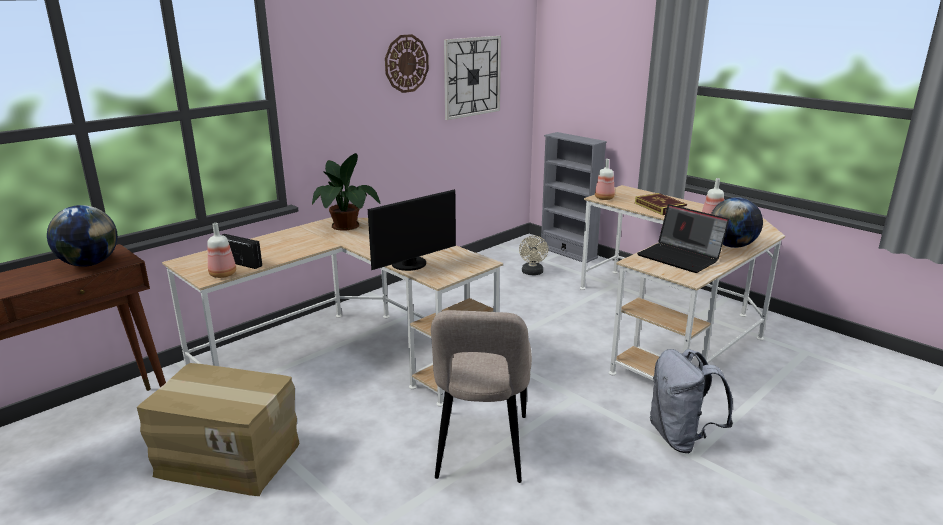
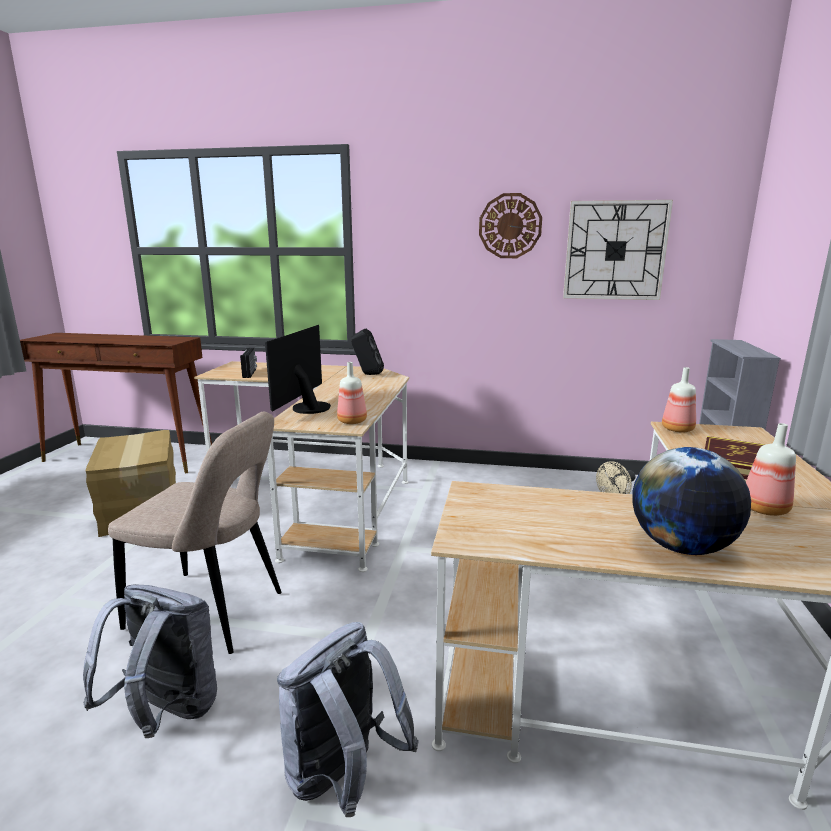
camera: 55 degrees right, 5 degrees down
globe [47,205,118,267] -> none
bottle [208,223,236,278] -> bottle moved to [337,362,367,424]
potted plant [312,153,381,231] -> black speaker [351,329,384,375]
monitor [368,189,456,271] -> monitor turned 90 degrees clockwise [265,325,331,414]
beige chair [431,310,532,483] -> beige chair turned 135 degrees counterclockwise [108,412,282,654]
laptop [637,204,729,273] -> none
none -> grey backpack [83,584,217,738]

